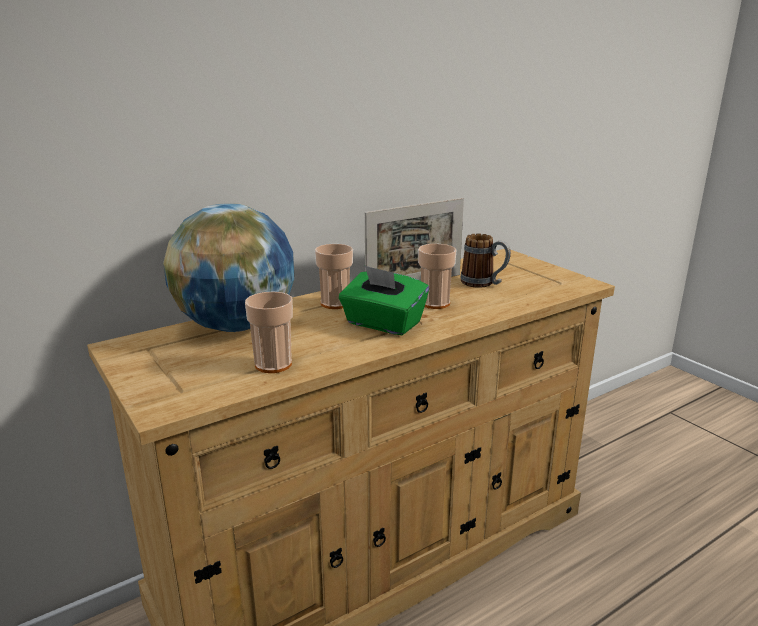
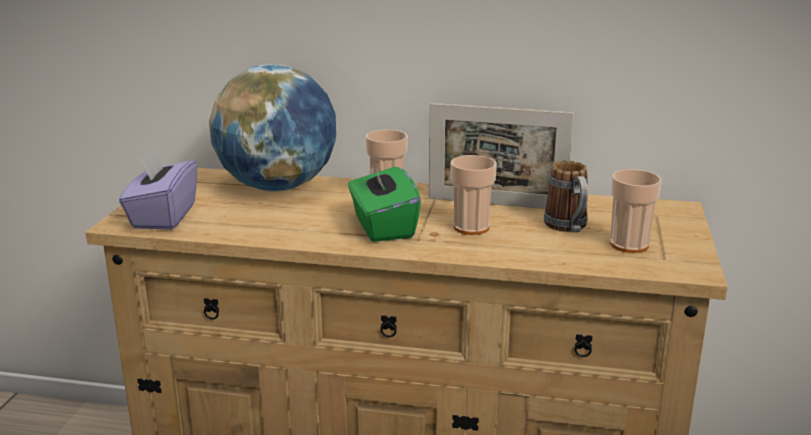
camera: 45 degrees right, 0 degrees up
cup [245,292,293,373] -> cup moved to [610,169,662,253]
none -> purple tissue box [119,147,197,230]

